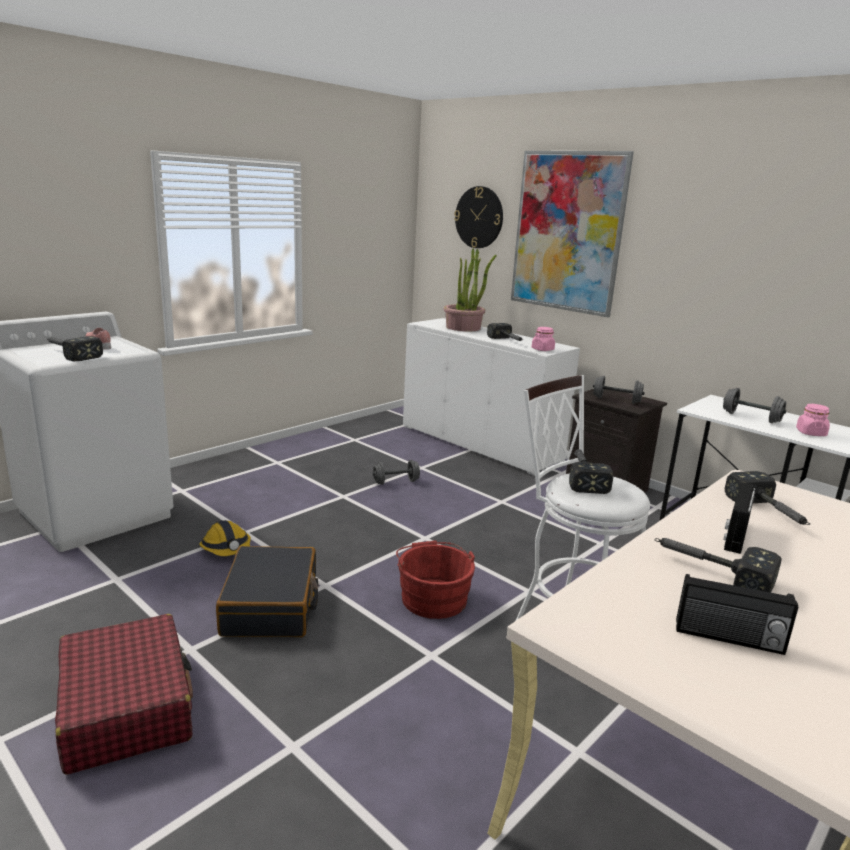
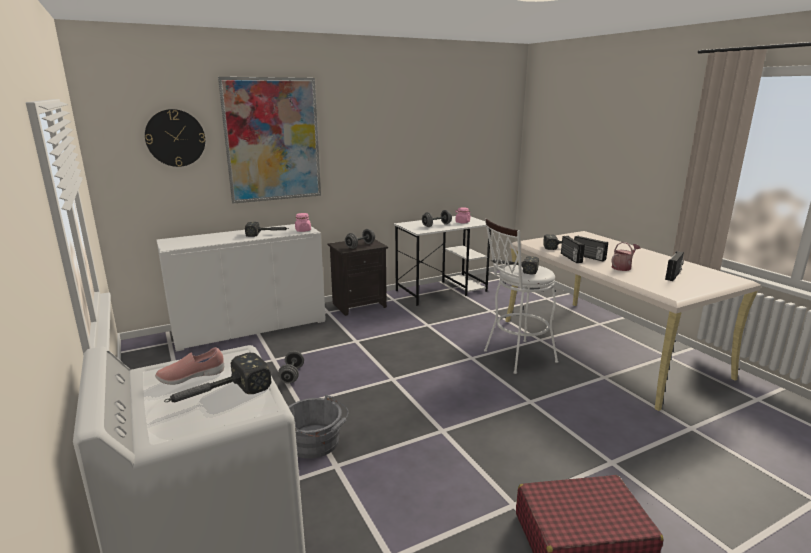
camera: 70 degrees left, 0 degrees up
hard hat [199,520,251,556] -> none
black suitcase [216,546,318,637] -> none
red bucket [396,541,475,619] -> none
potted plant [444,248,497,331] -> none
hammer [655,538,781,593] -> watering can [611,242,641,271]
none -> grey bucket [288,395,348,459]
none -> radio [561,236,585,263]

